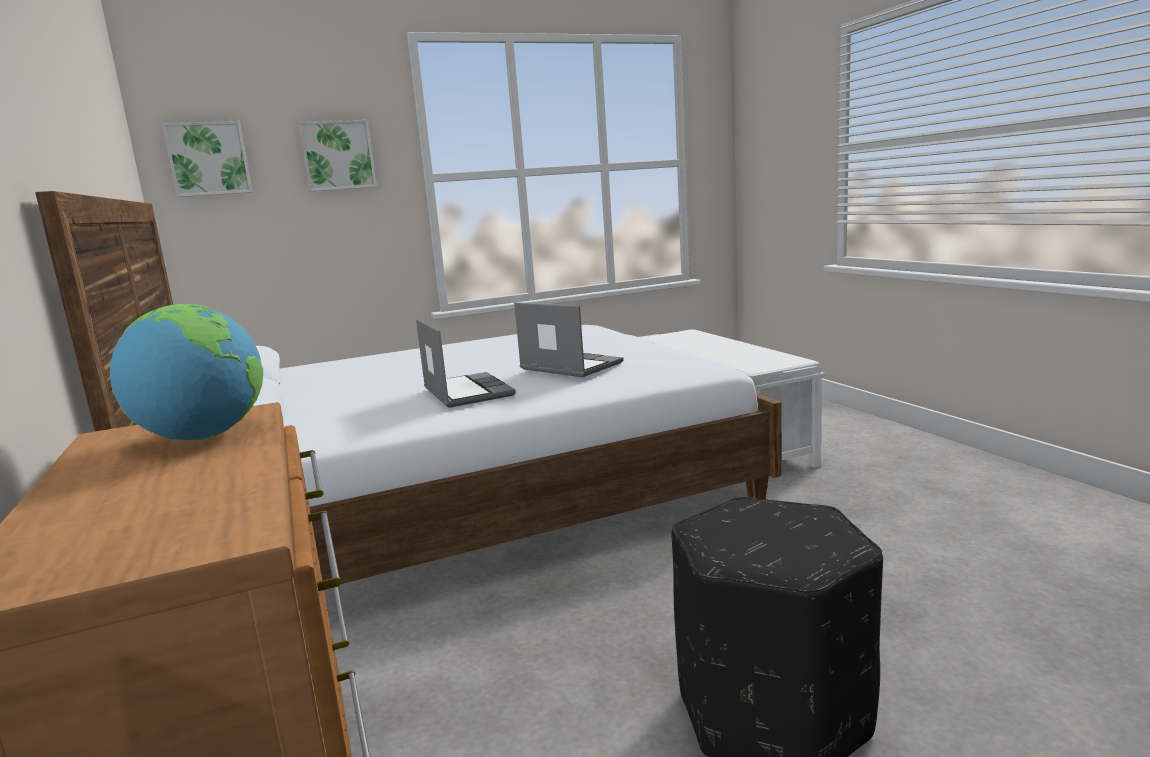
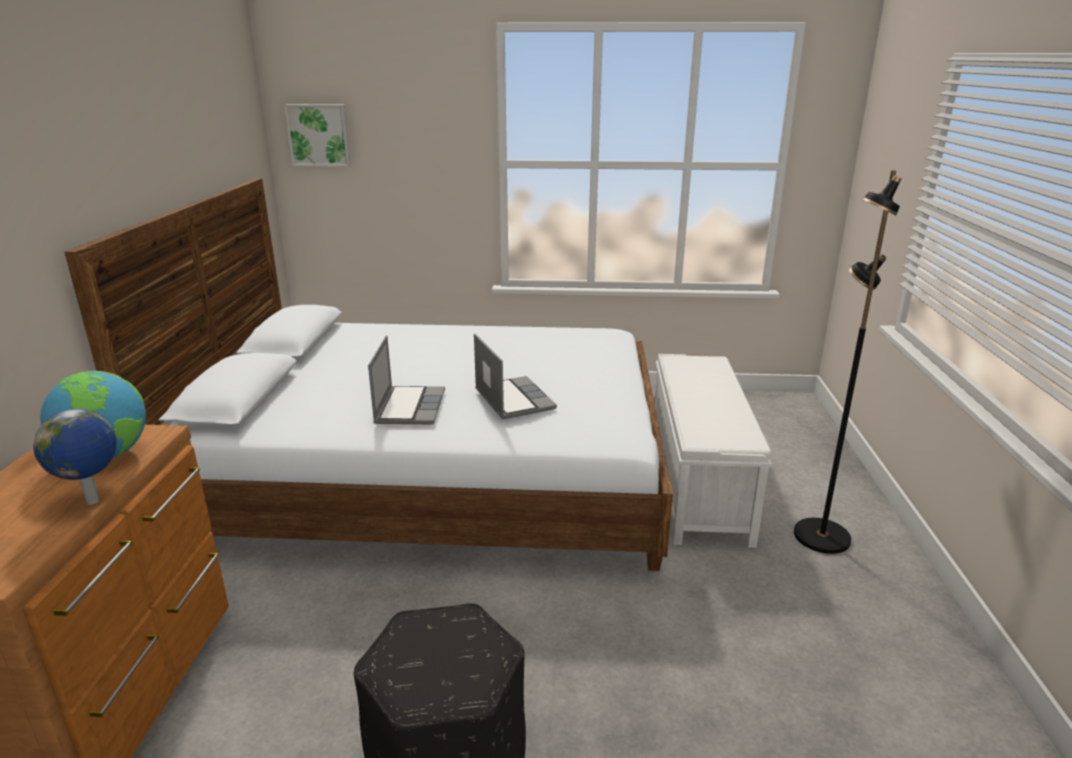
camera: 25 degrees right, 10 degrees up
picture [299,120,377,191] -> none
none -> globe [33,409,116,505]
none -> black floor lamp [794,170,901,554]

